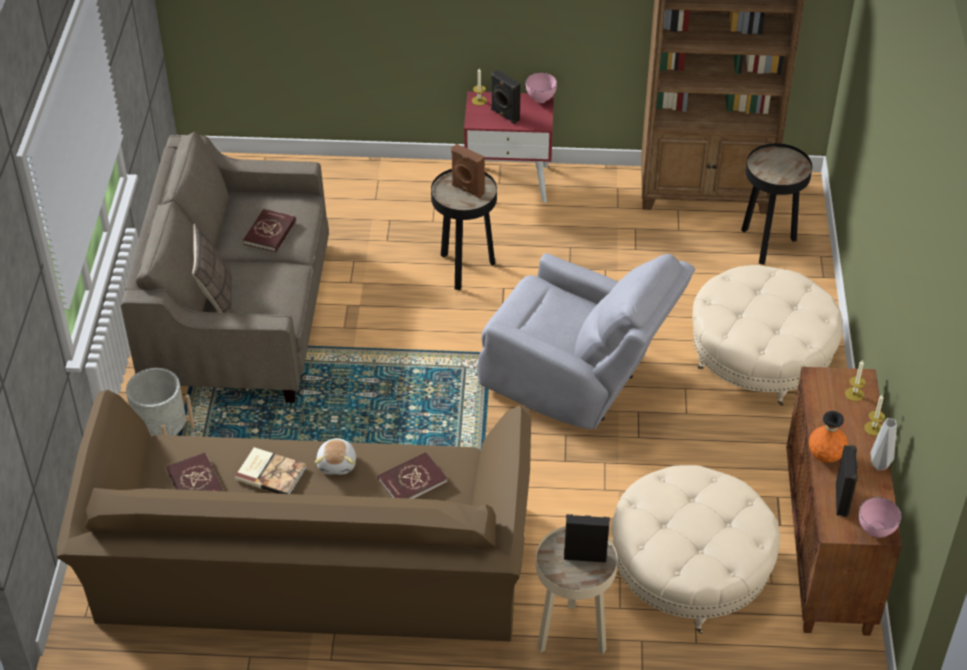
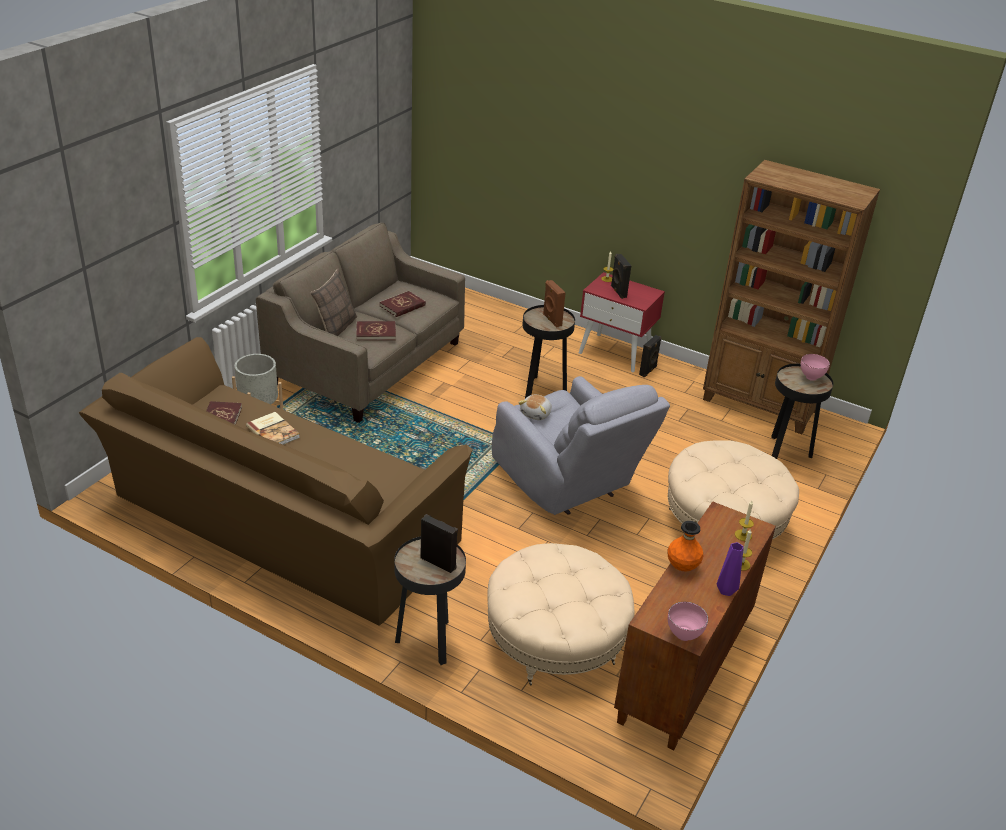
camera: 25 degrees right, 10 degrees down
plush toy [315,438,356,475] -> plush toy moved to [518,395,551,420]
red book [378,452,448,499] -> red book moved to [356,321,396,340]
pink bowl [526,73,557,103] -> pink bowl moved to [801,354,830,381]
beige side table [536,526,617,655] -> black side table [394,536,466,665]
black speaker [836,445,858,517] -> black speaker moved to [639,335,662,377]
grey vase [871,418,897,471] -> purple vase [717,542,744,596]

